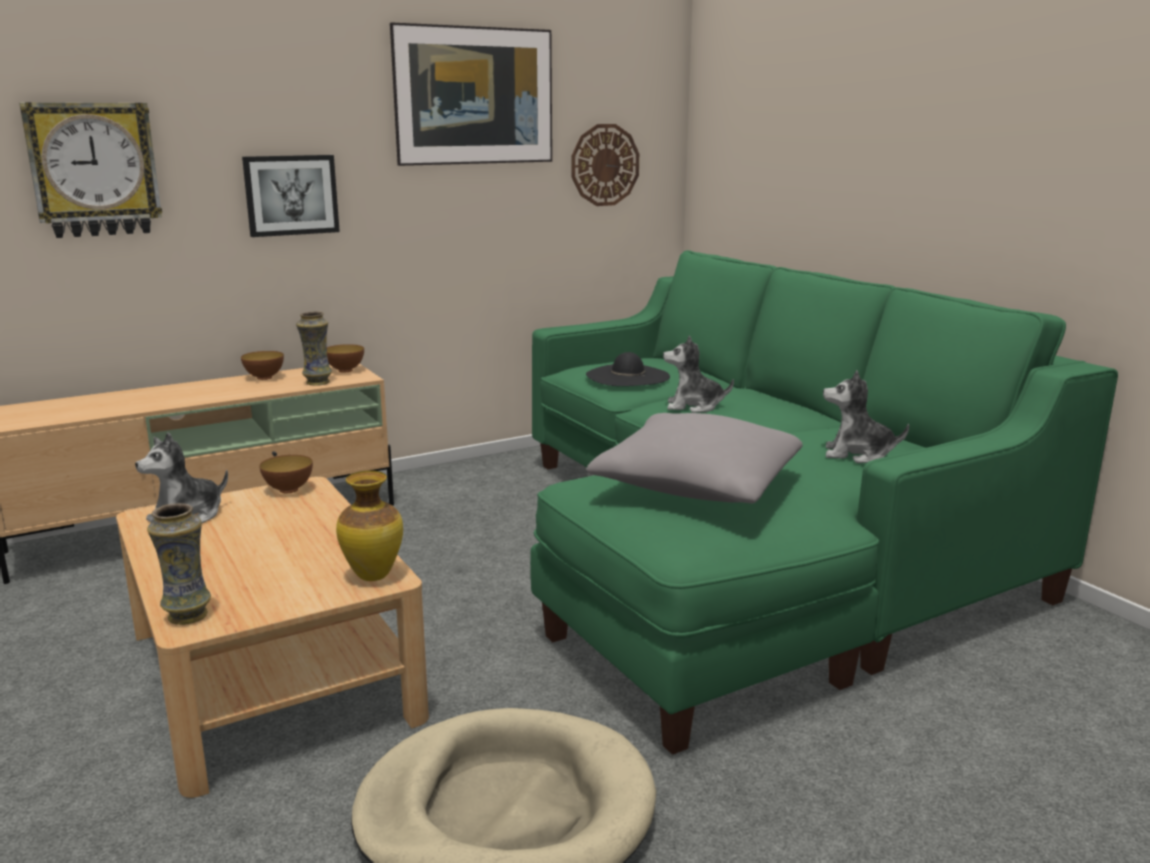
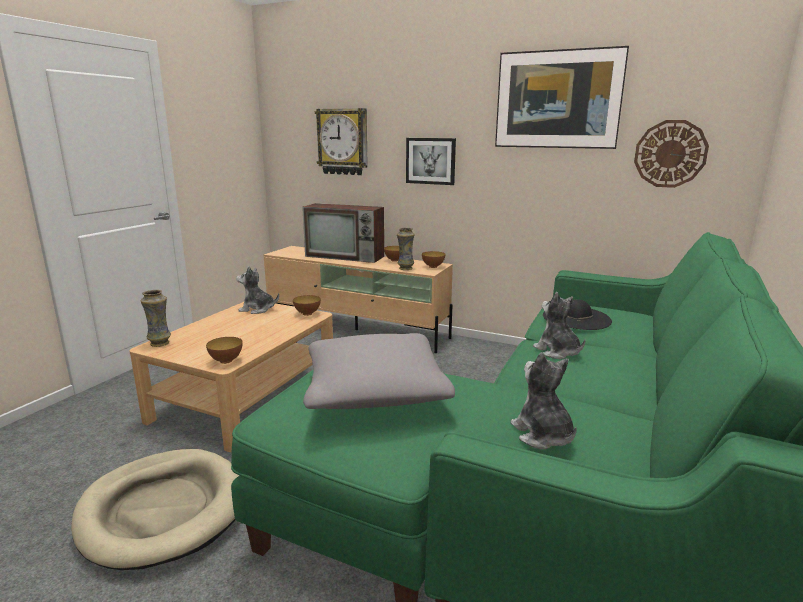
camera: 55 degrees right, 0 degrees up
vase [336,471,403,581] -> bowl [206,337,243,364]
none -> television [302,203,384,263]

